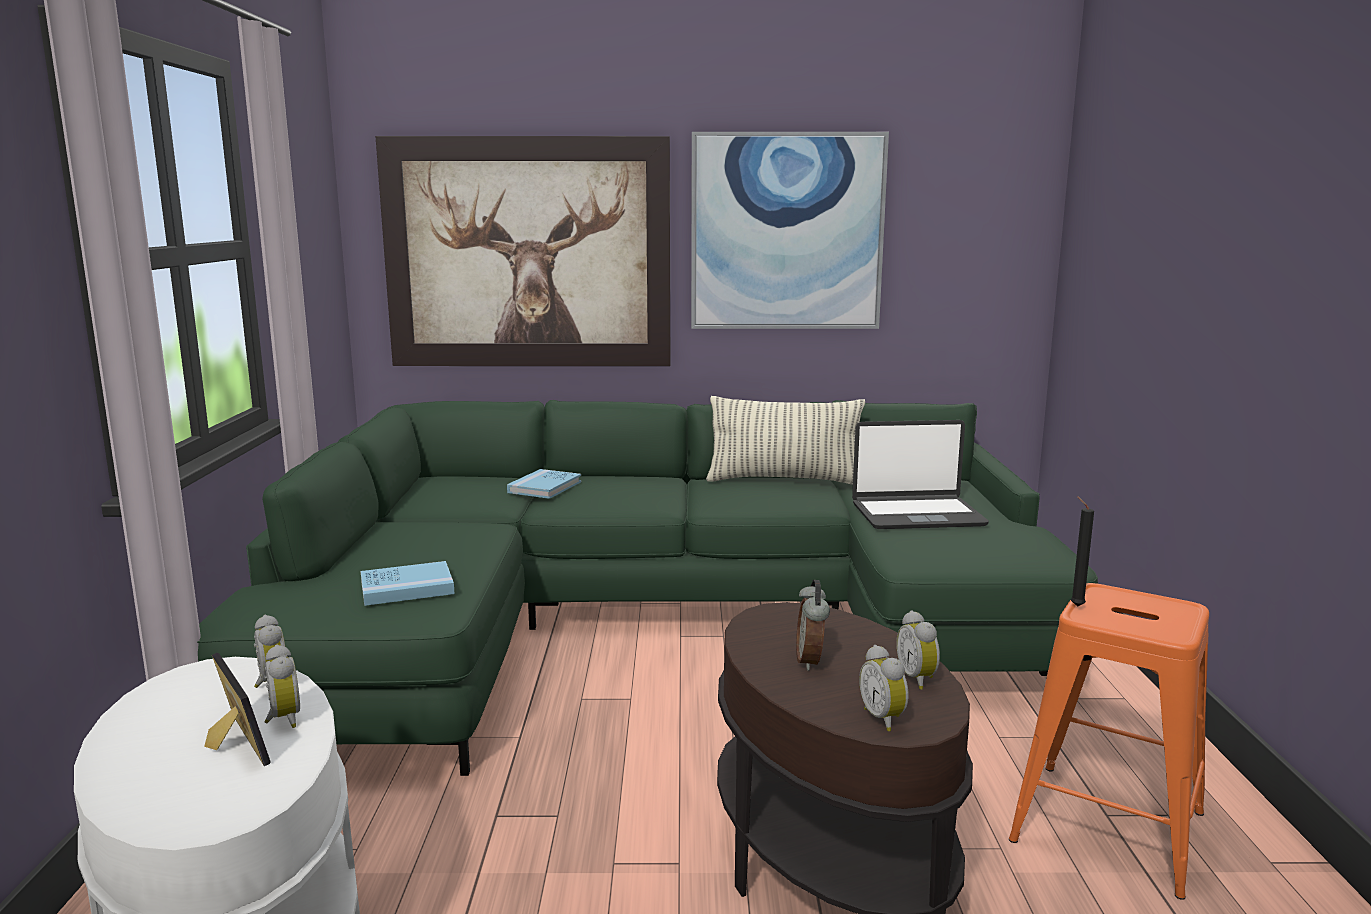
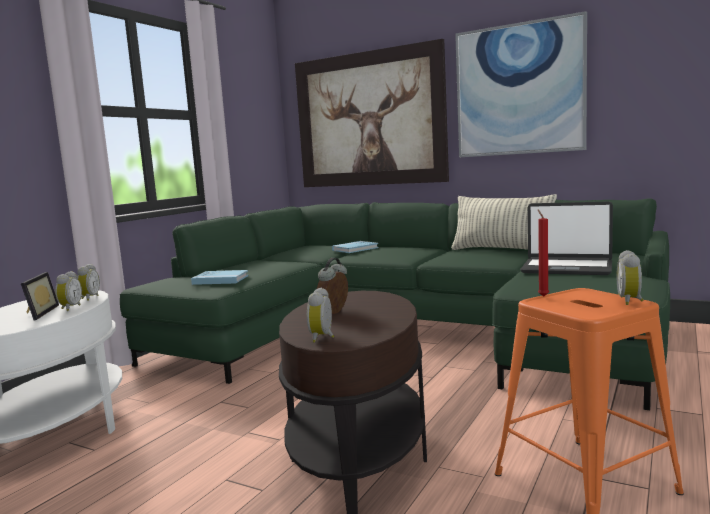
camera: 30 degrees right, 5 degrees down
alarm clock [896,610,940,690] -> alarm clock moved to [617,250,643,305]
black candle [1071,496,1094,607] -> red candle [538,210,549,297]

